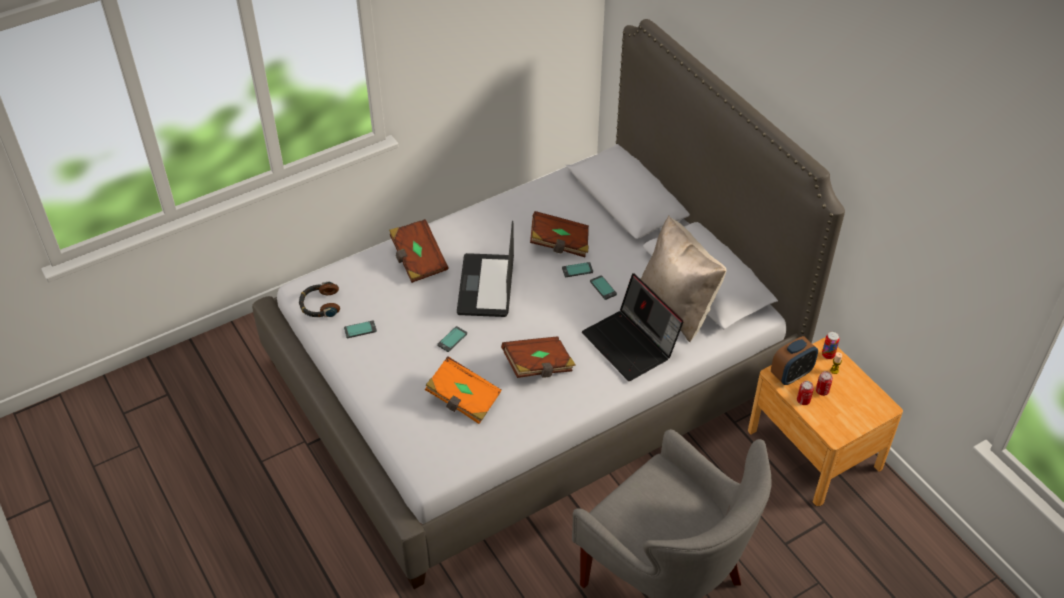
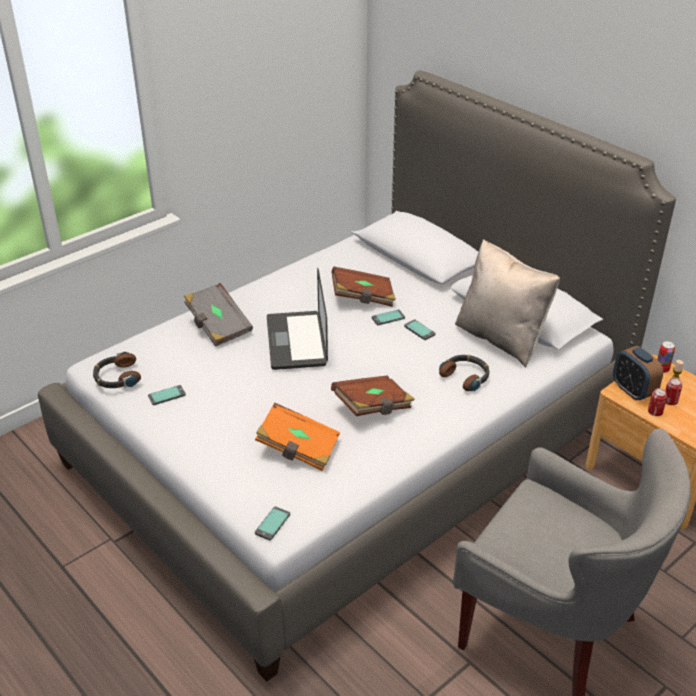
camera: 10 degrees left, 10 degrees down
brown book [389,219,448,283] -> grey book [184,283,253,346]
phone [437,326,467,352] -> phone moved to [255,506,290,540]
laptop [582,273,684,381] -> headphones [439,355,490,391]
alarm clock [771,336,818,385] -> alarm clock turned 105 degrees clockwise [613,346,663,401]

